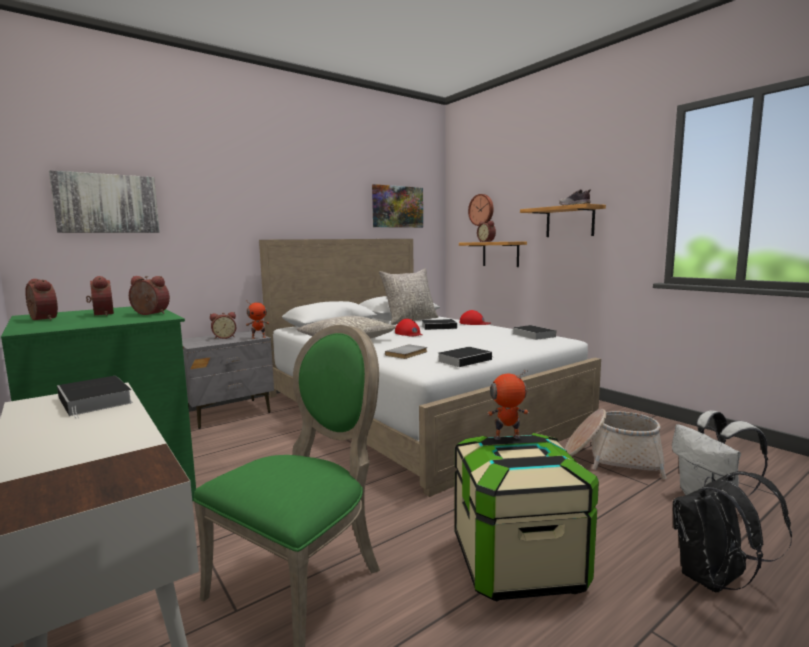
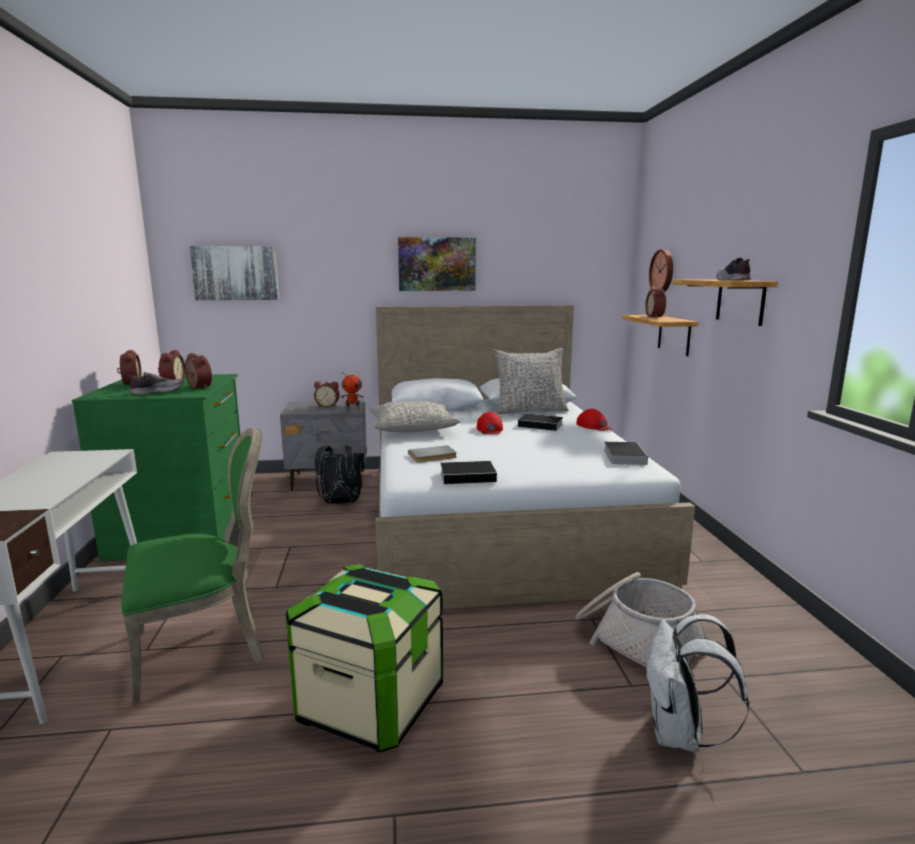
camera: 30 degrees right, 5 degrees up
book [57,376,133,419] -> none
picture [372,184,423,228] -> picture moved to [398,237,476,291]
toy robot [487,370,529,440] -> none
black backpack [673,471,792,592] -> black backpack moved to [314,445,365,504]
none -> shoe [127,372,183,395]

